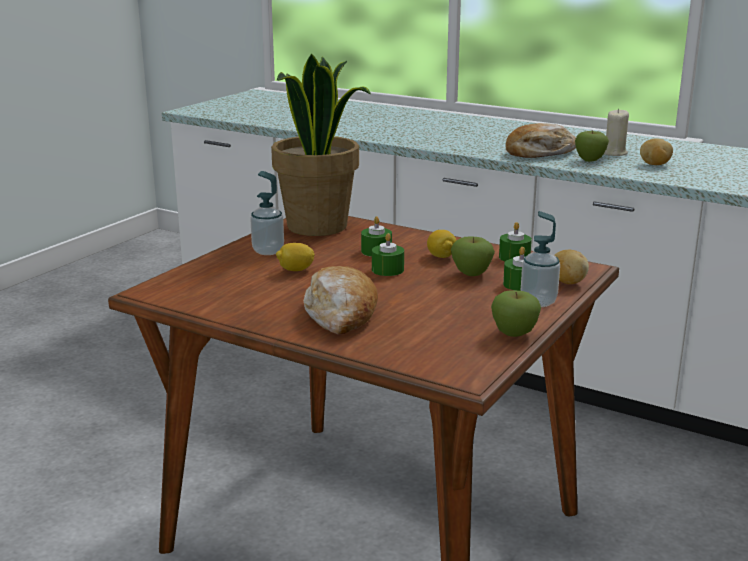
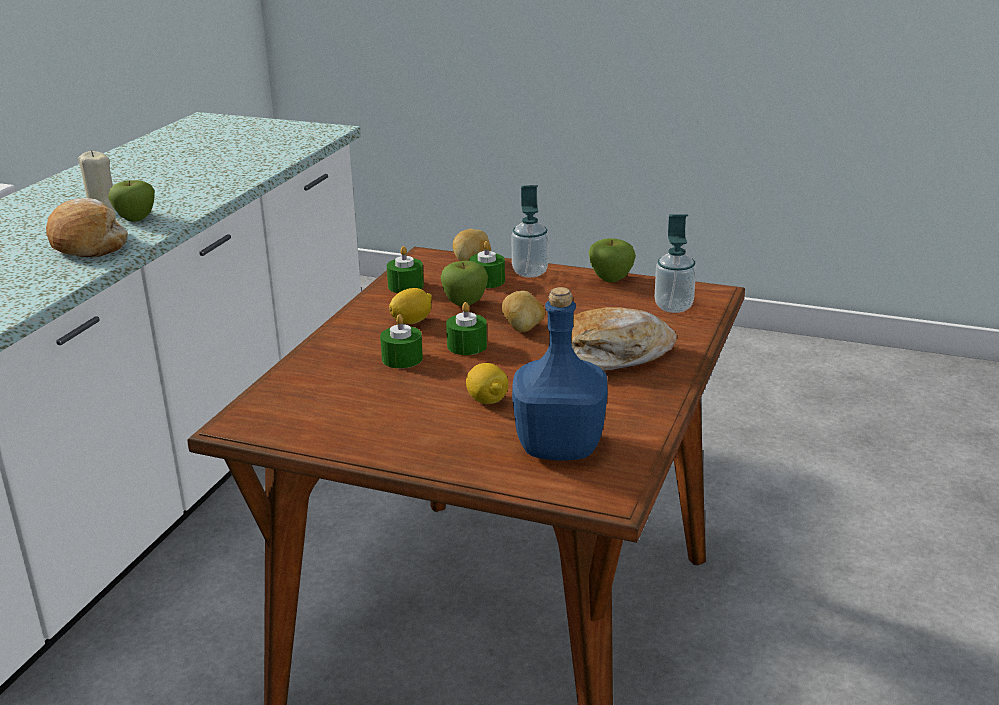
camera: 100 degrees left, 5 degrees up
soap dispenser [250,171,284,255] -> soap dispenser moved to [655,214,696,313]
potted plant [271,54,371,236] -> none
potato [640,138,673,165] -> potato moved to [502,291,545,332]
none -> blue bottle [512,287,607,461]

